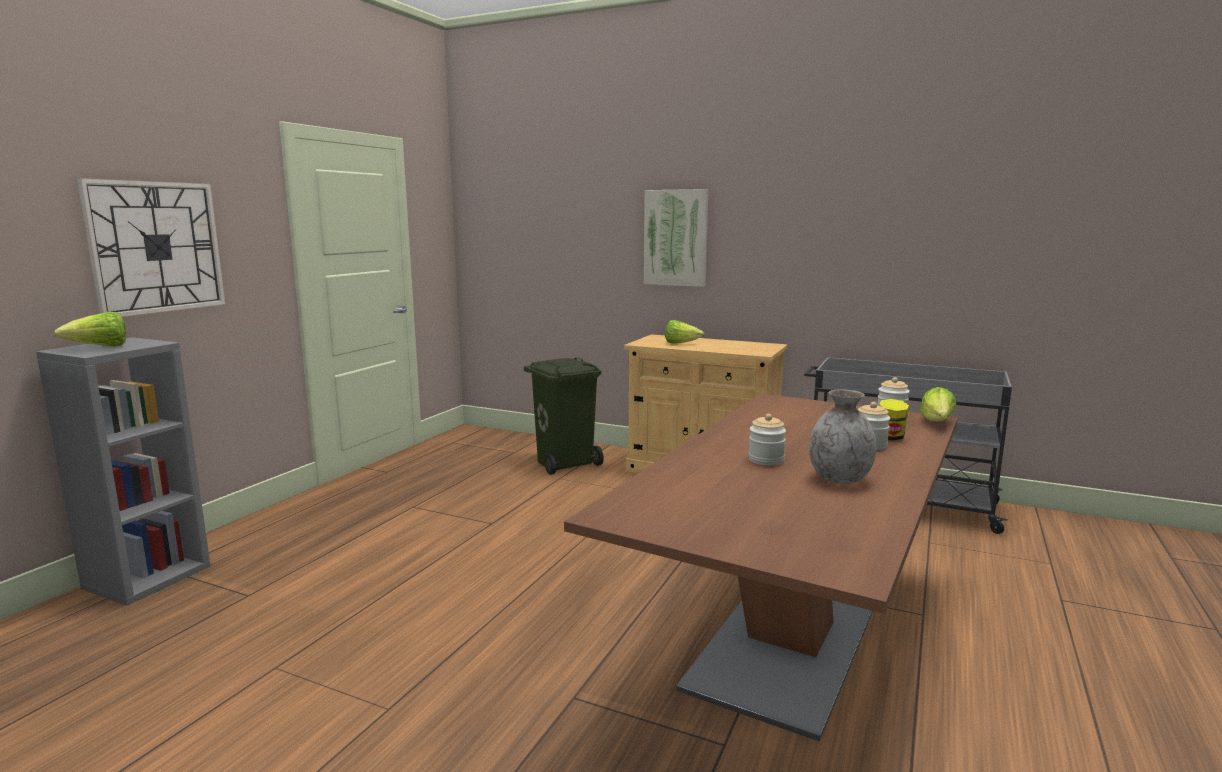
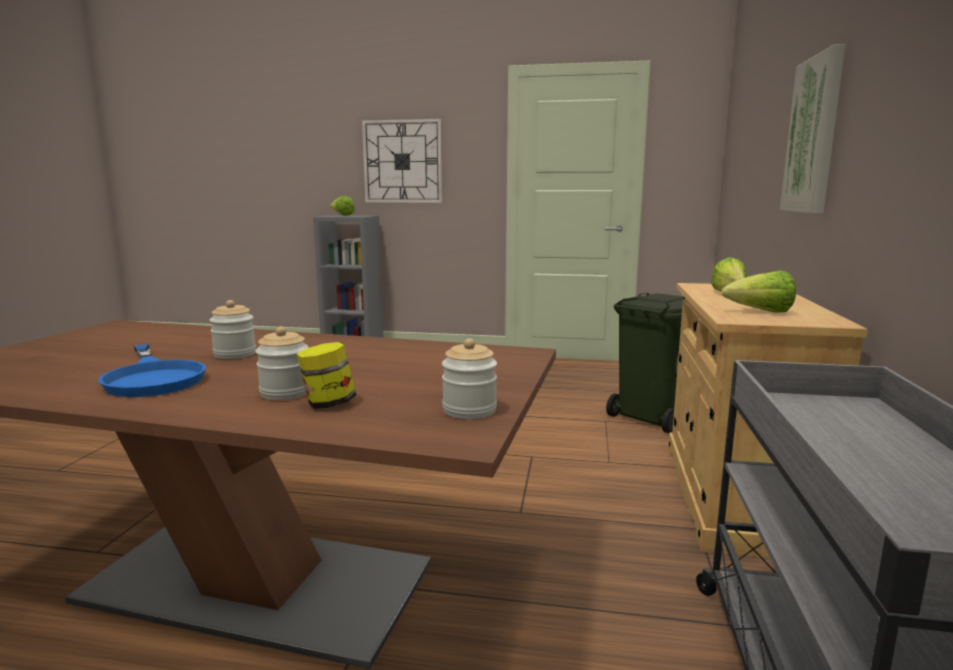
camera: 75 degrees right, 0 degrees up
grey vase [809,389,876,484] -> blue frying pan [98,344,206,397]
lettuce [920,387,957,421] -> lettuce moved to [721,270,796,312]

